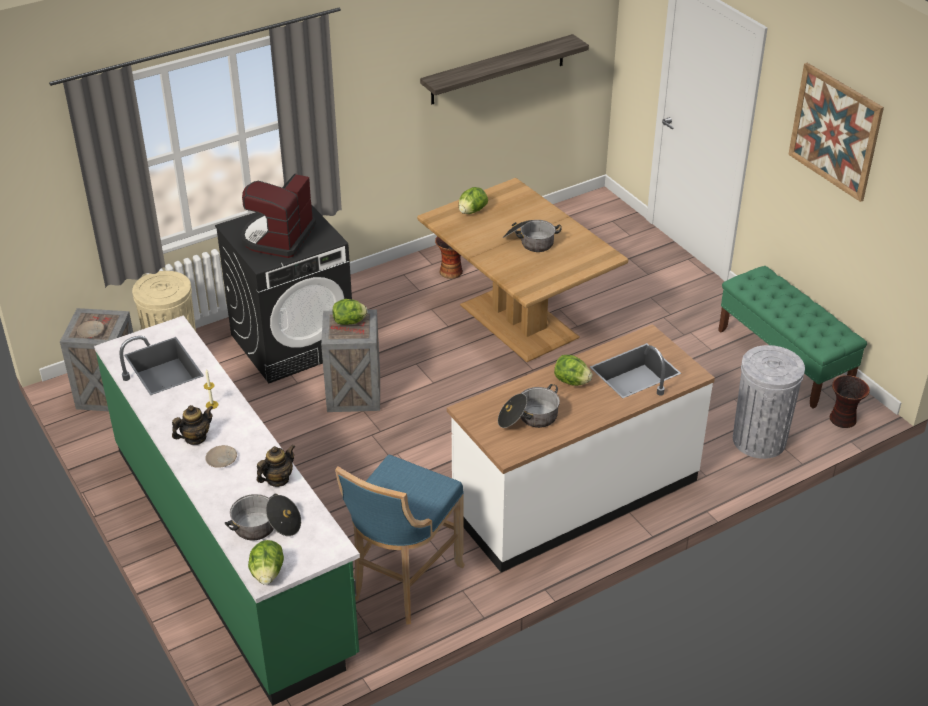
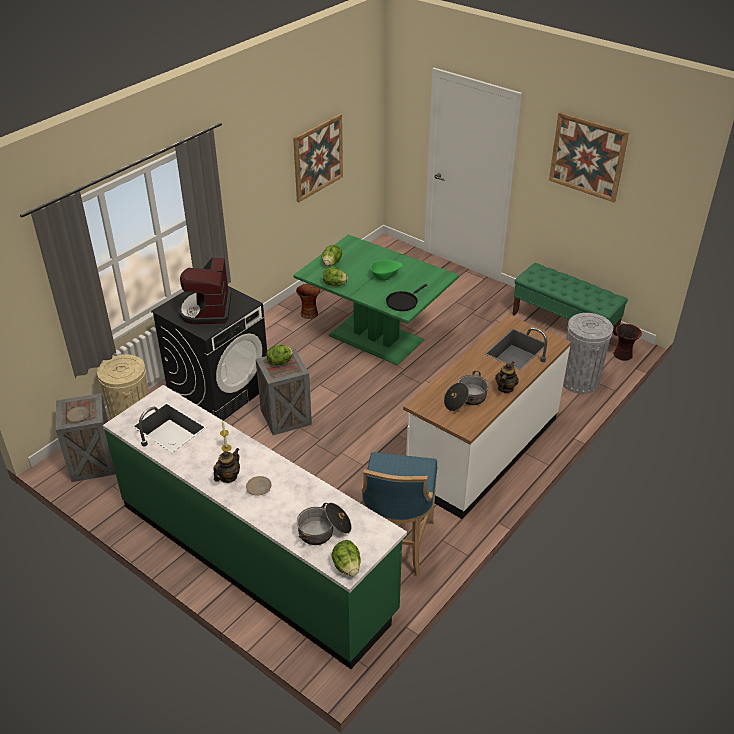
camera: 20 degrees left, 0 degrees up
teapot [257,445,295,487] -> teapot moved to [495,361,519,393]
brown dining table [417,178,628,362] -> green dining table [294,235,459,365]
shelf [420,34,589,104] -> picture [293,114,343,202]
cooking pot [503,220,562,252] -> green bowl [371,260,402,280]
lettuce [554,355,593,386] -> lettuce moved to [323,267,348,286]
none -> black frying pan [386,284,427,311]

